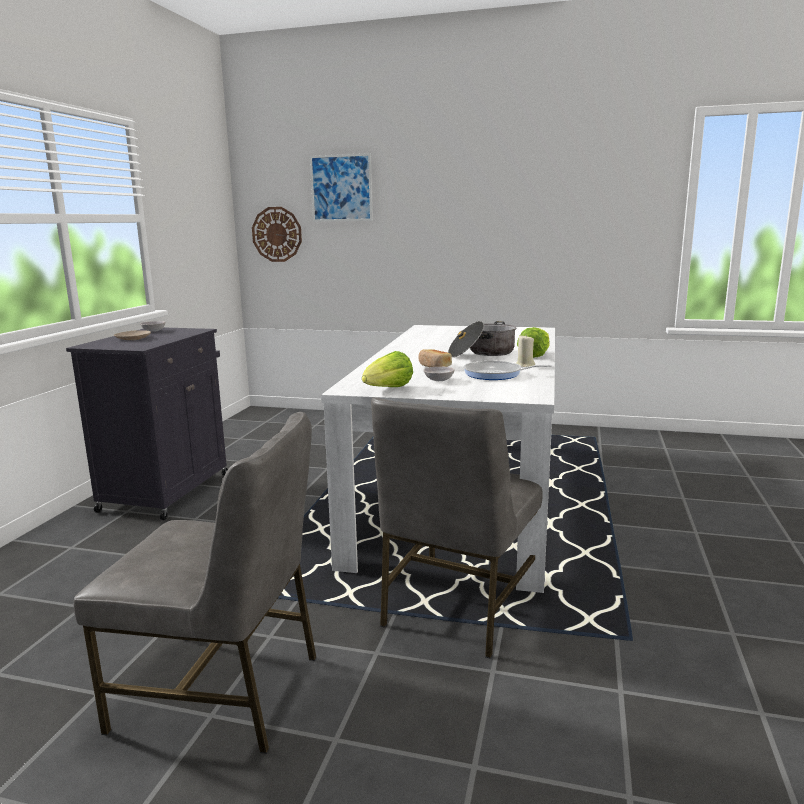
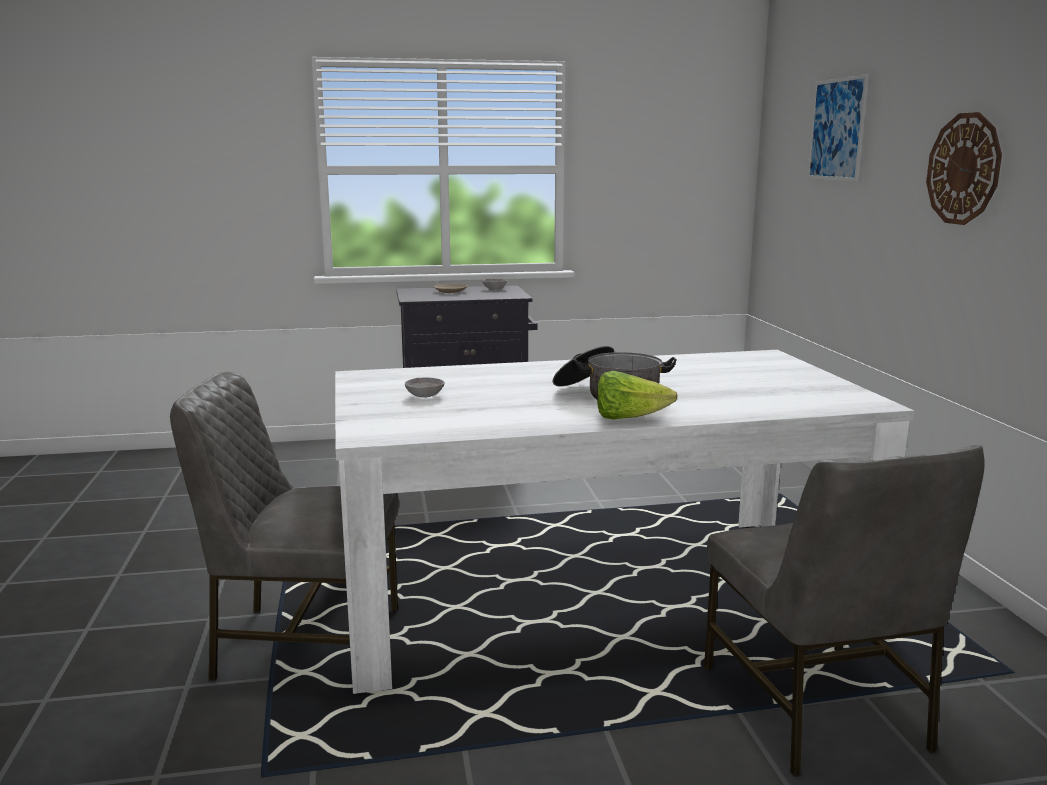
camera: 65 degrees right, 0 degrees up
grey chair [73,412,317,754] -> grey chair moved to [704,445,985,777]
wall clock [252,207,302,262] -> wall clock moved to [926,112,1002,225]
lettuce [362,351,413,387] -> none
bread [418,349,452,367] -> none
frying pan [464,361,552,380] -> none
beige candle [516,335,535,367] -> none

